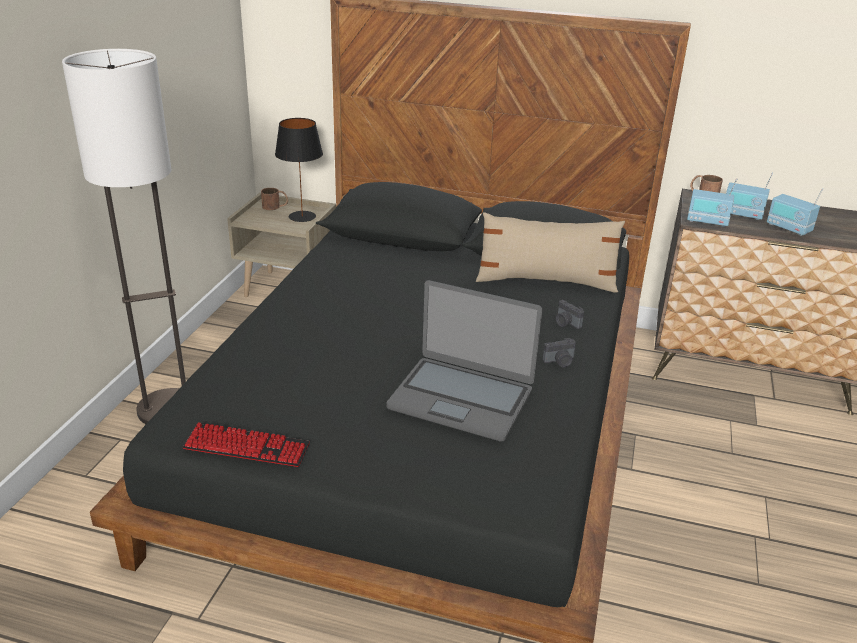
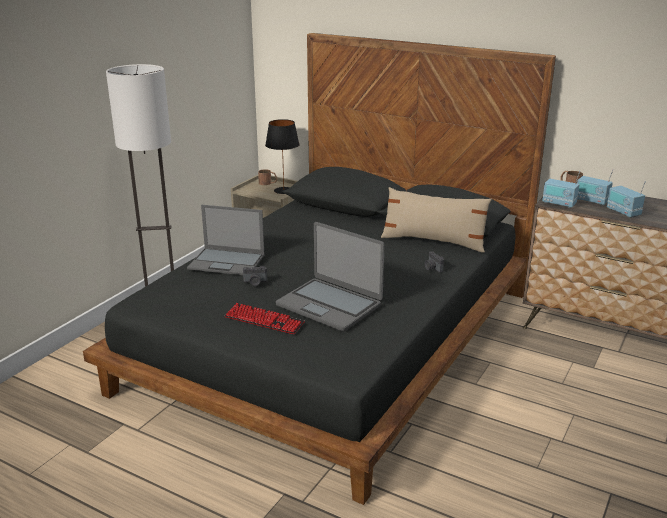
camera: 15 degrees right, 5 degrees down
keyboard [183,422,310,467] -> keyboard moved to [225,303,305,334]
camera [542,338,576,367] -> camera moved to [243,266,267,286]
none -> laptop [187,205,265,275]

